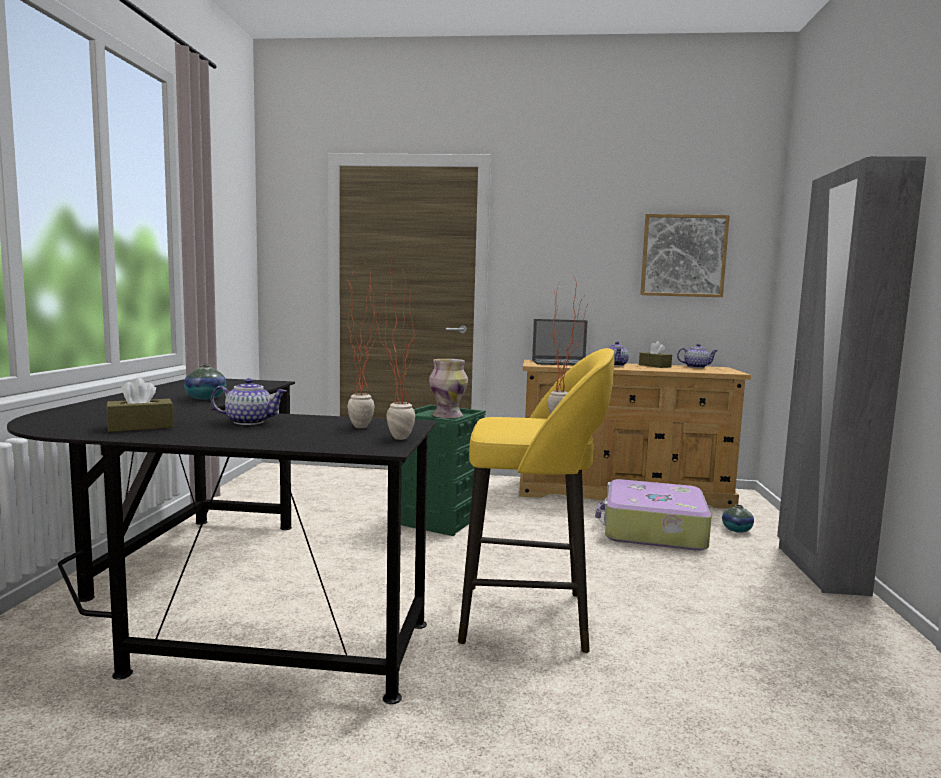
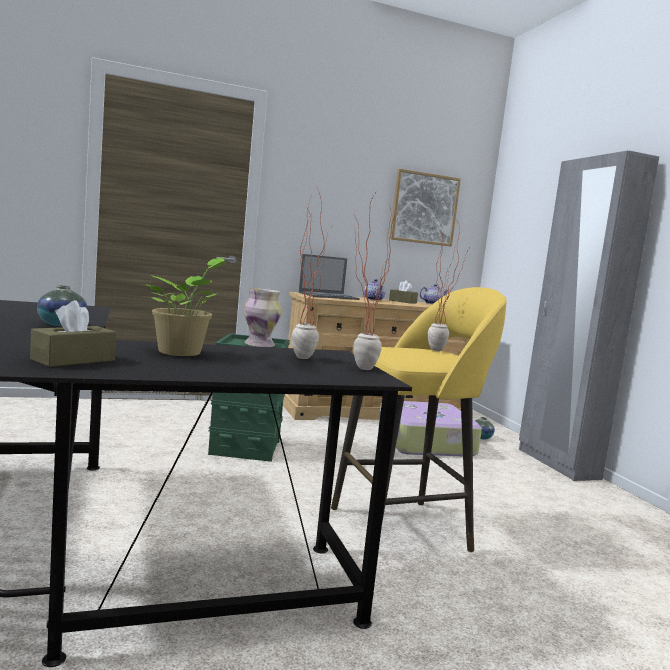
camera: 25 degrees left, 0 degrees up
teapot [211,378,286,425] -> potted plant [142,257,228,356]

